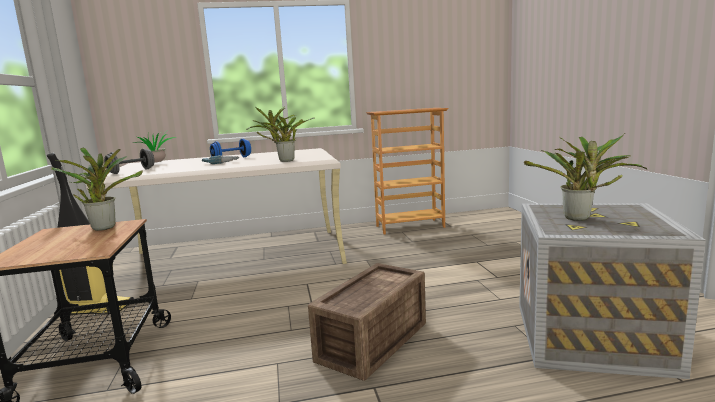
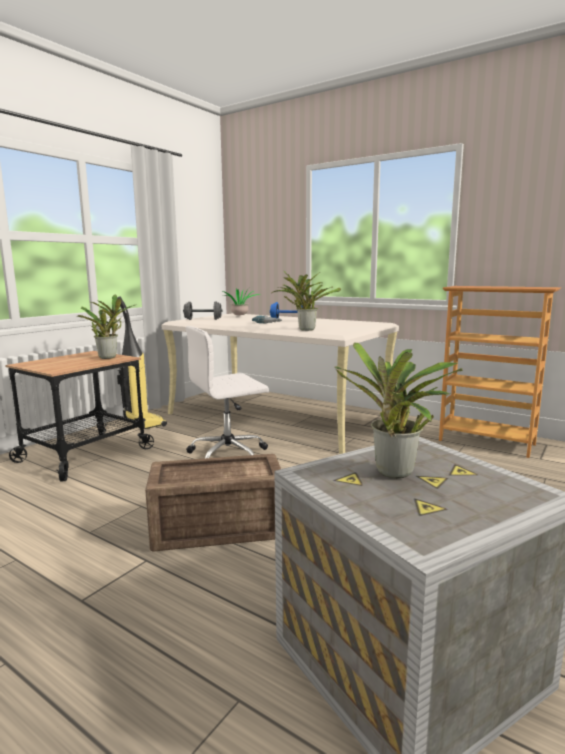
camera: 45 degrees right, 0 degrees up
none -> white office chair [186,326,269,458]

